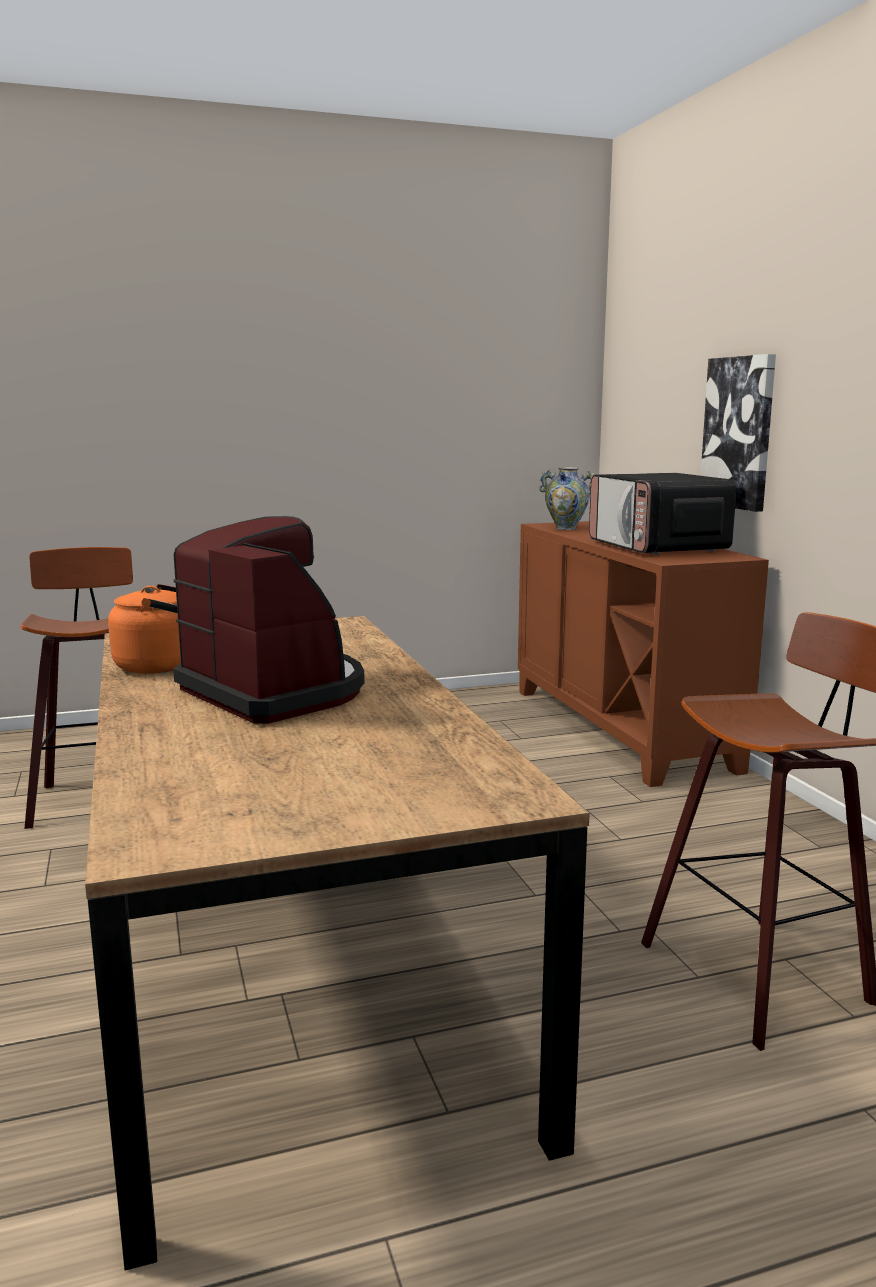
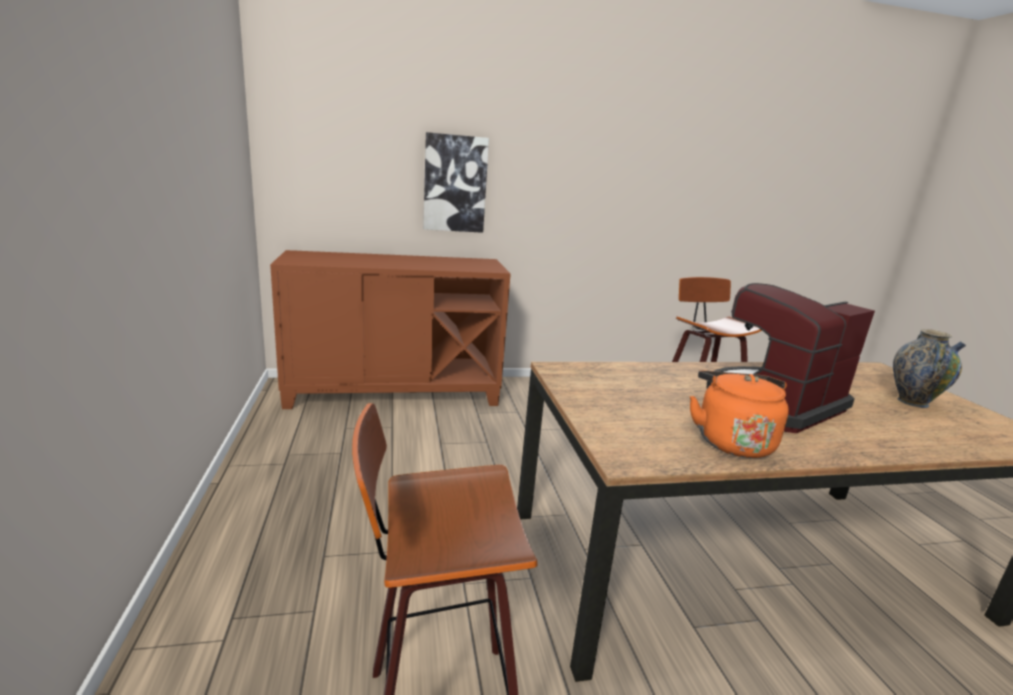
camera: 85 degrees left, 5 degrees up
vase [539,467,595,530] -> vase moved to [893,329,966,408]
microwave [589,473,737,554] -> none

